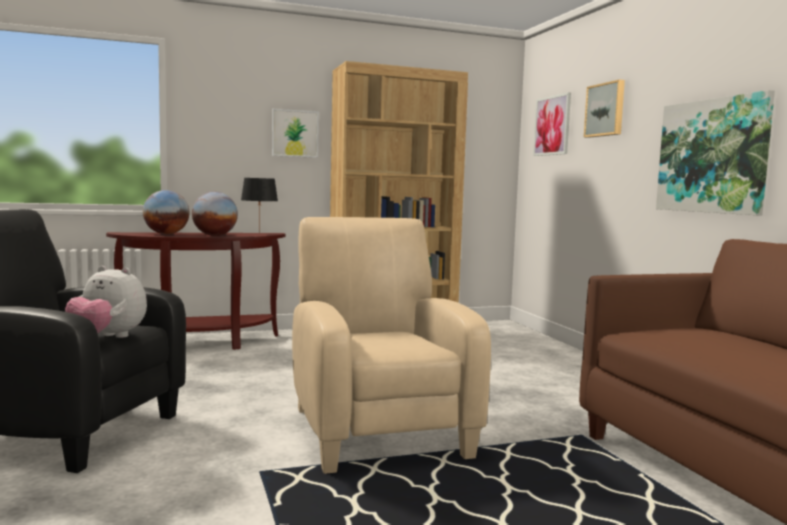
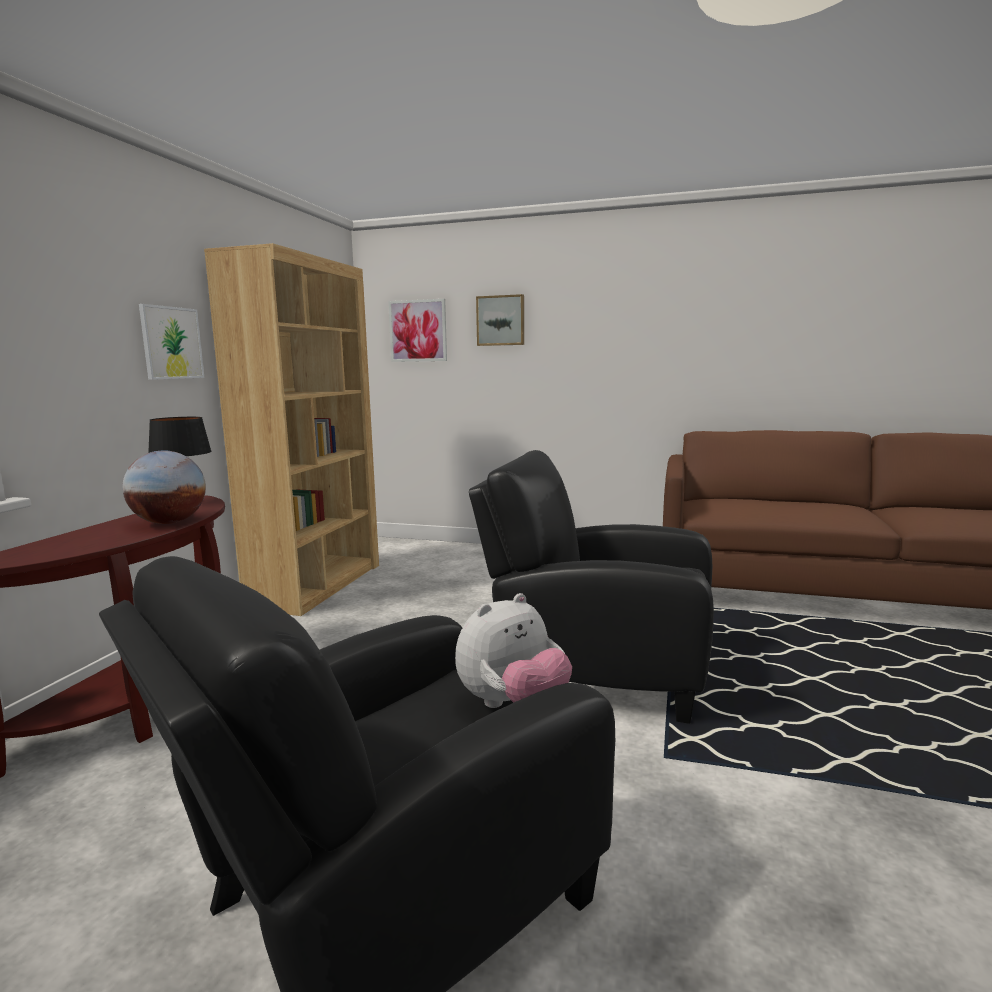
camera: 55 degrees left, 5 degrees up
globe [143,190,189,234] -> none
beige armchair [292,217,491,474] -> black armchair [469,450,714,724]
picture [656,90,775,215] -> none

